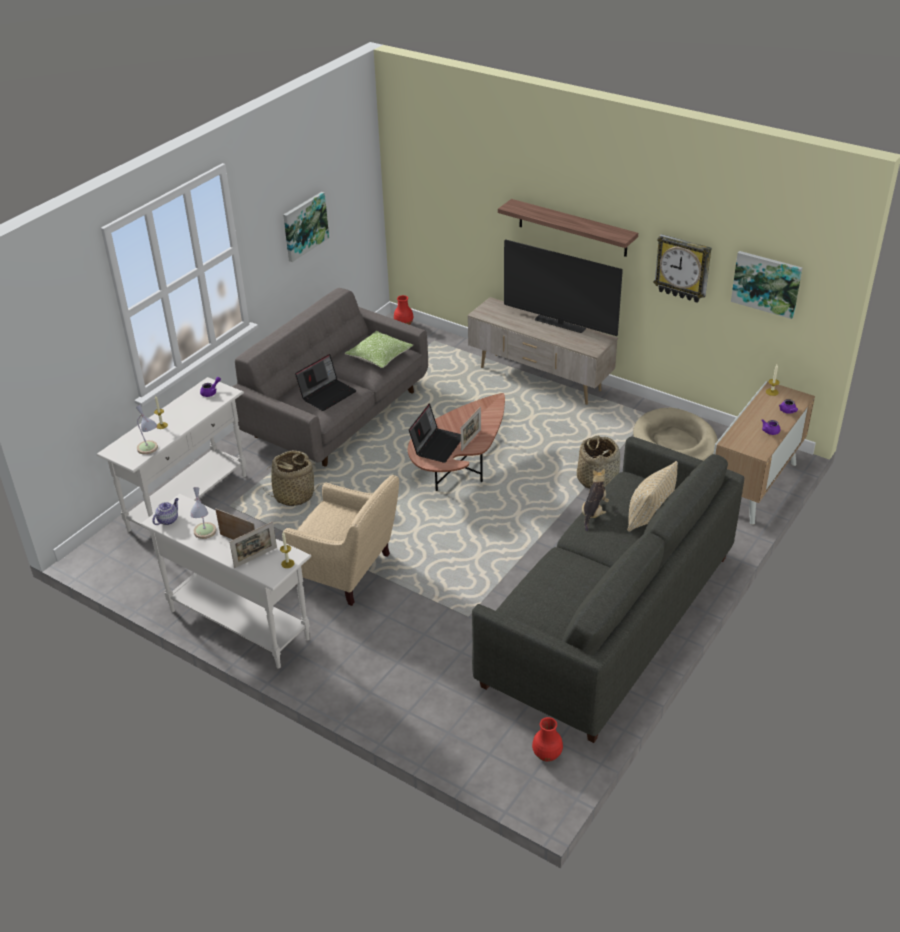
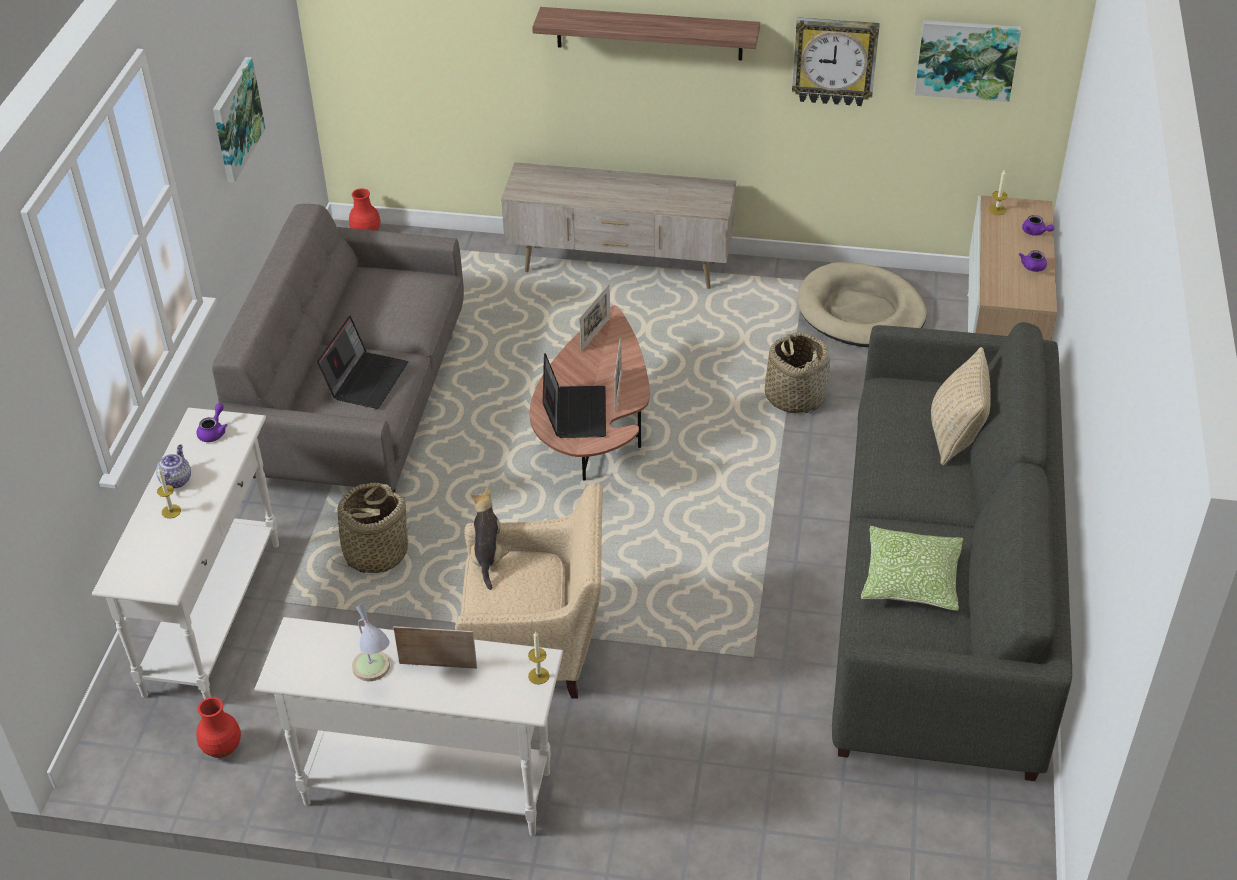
camera: 25 degrees left, 5 degrees up
table lamp [136,405,158,455] -> none
teapot [152,498,179,525] -> teapot moved to [156,445,191,488]
picture frame [229,521,277,568] -> picture frame moved to [579,284,610,351]
pillow [345,331,413,368] -> pillow moved to [861,526,963,610]
television [504,239,623,336] -> none
red vase [532,717,563,762] -> red vase moved to [196,697,241,758]
plush toy [582,469,609,532] -> plush toy moved to [471,487,509,590]

